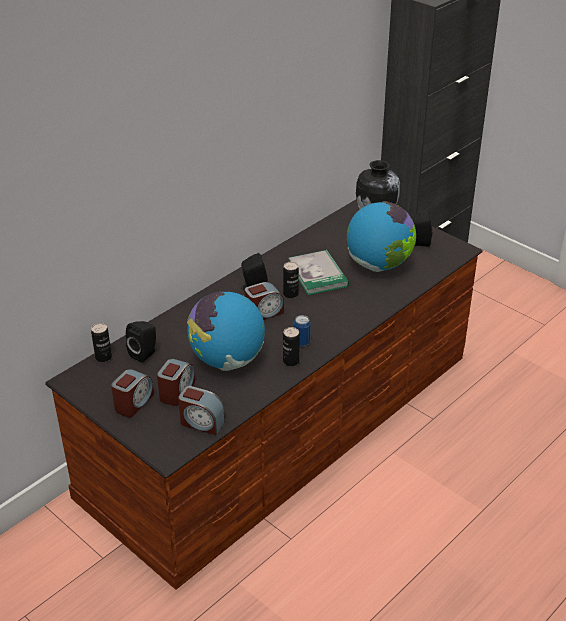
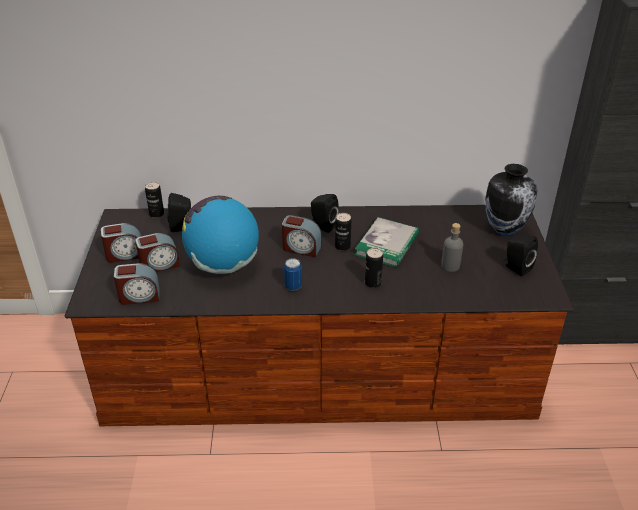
camera: 45 degrees right, 0 degrees up
alarm clock [178,386,225,435] -> alarm clock turned 75 degrees counterclockwise [114,263,160,305]
can [283,327,300,366] -> can moved to [365,248,383,288]
globe [347,201,416,272] -> grey bottle [441,223,463,272]

